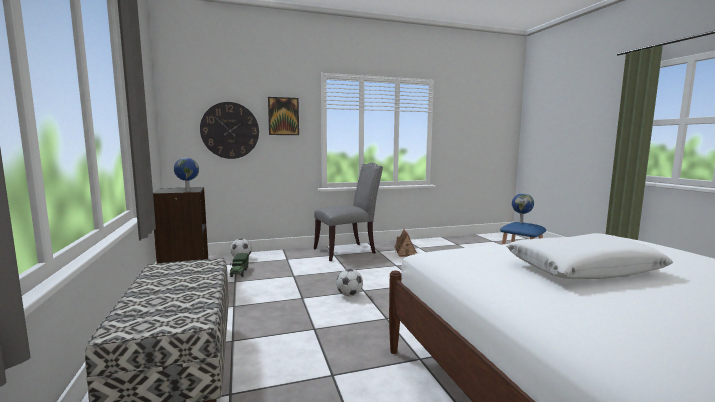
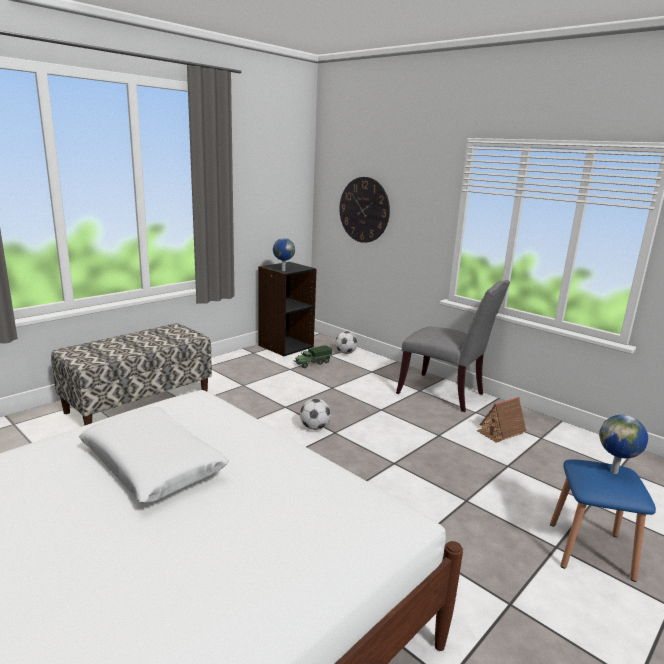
camera: 60 degrees right, 10 degrees up
picture [268,97,299,135] -> none

